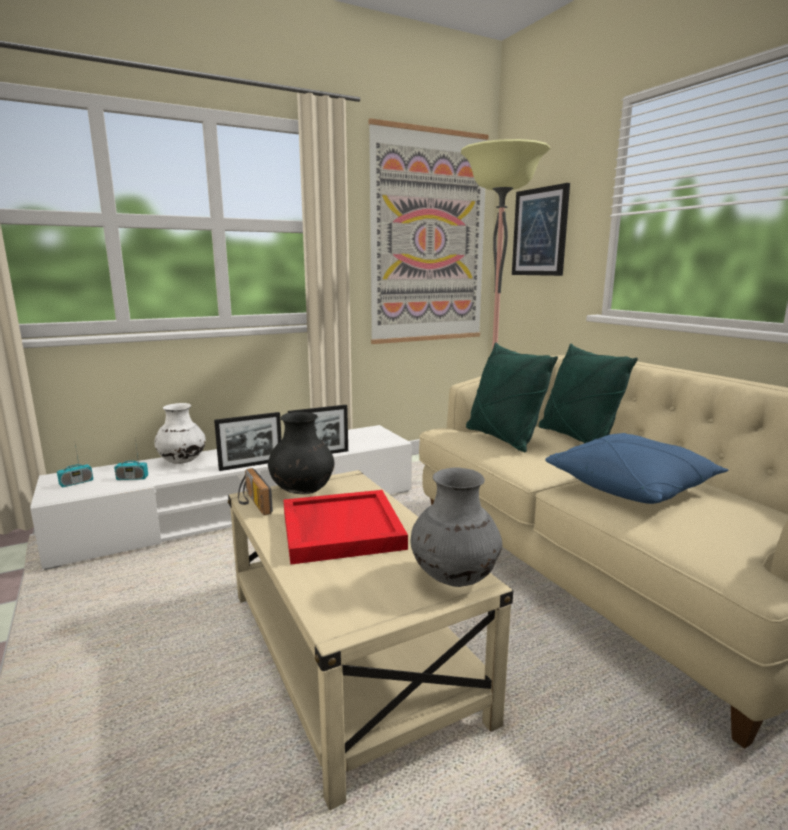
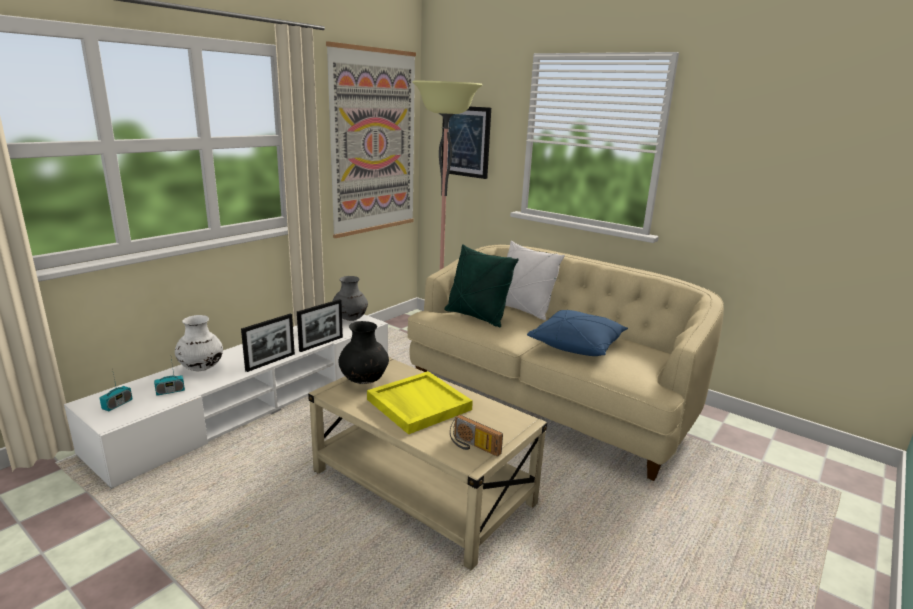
camera: 25 degrees left, 5 degrees up
radio [238,468,273,515] -> radio moved to [450,415,503,457]
red tray [284,490,408,565] -> yellow tray [367,371,473,434]
grey vase [411,467,502,587] -> grey vase moved to [333,276,368,321]
green pillow [539,344,638,443] -> white pillow [505,241,565,320]

